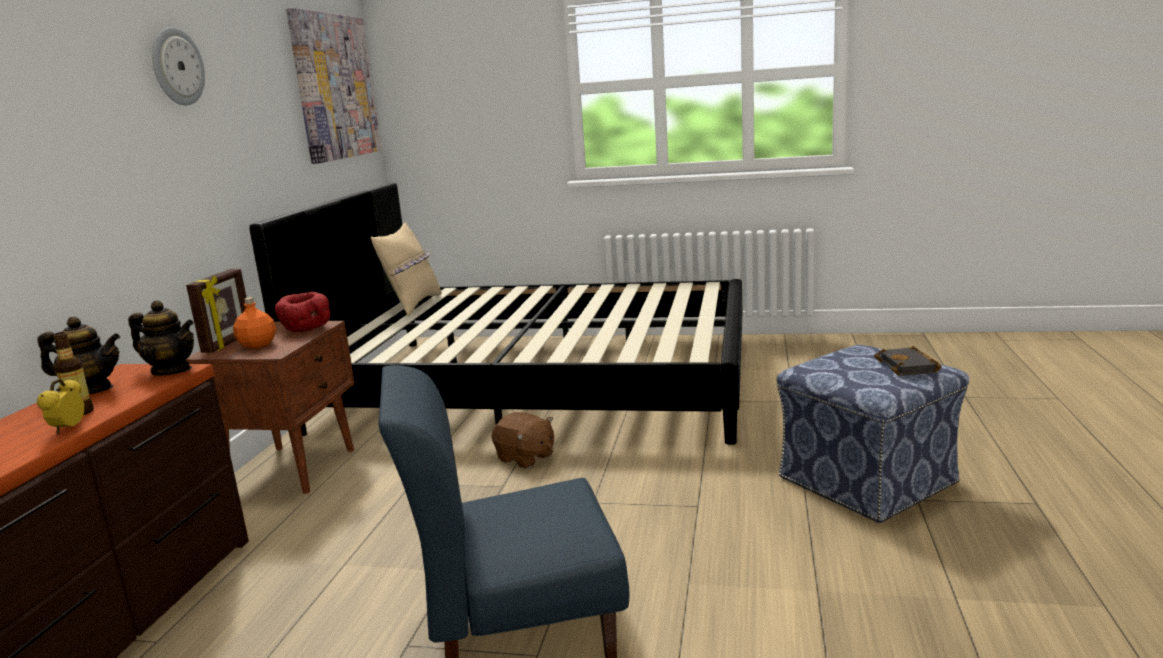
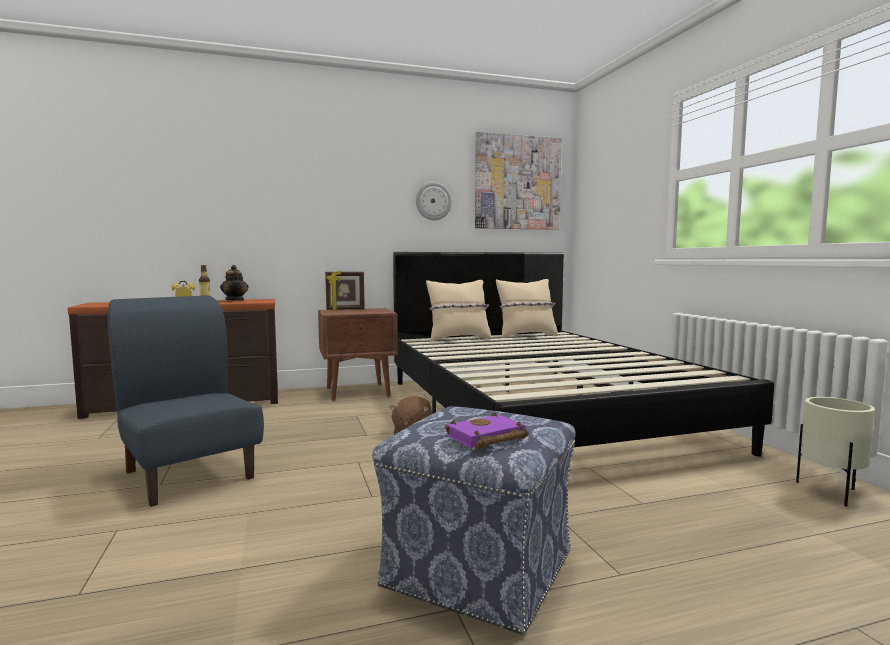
camera: 60 degrees right, 10 degrees down
teapot [128,300,194,376] -> none
wall clock [152,27,205,105] -> wall clock moved to [416,182,452,221]
orange bottle [233,297,276,349] -> none
red bowl [275,292,330,332] -> none
black book [874,346,942,376] -> purple book [445,412,529,449]
none -> beige pillow [426,280,491,341]
none -> beige planter [796,397,875,507]

